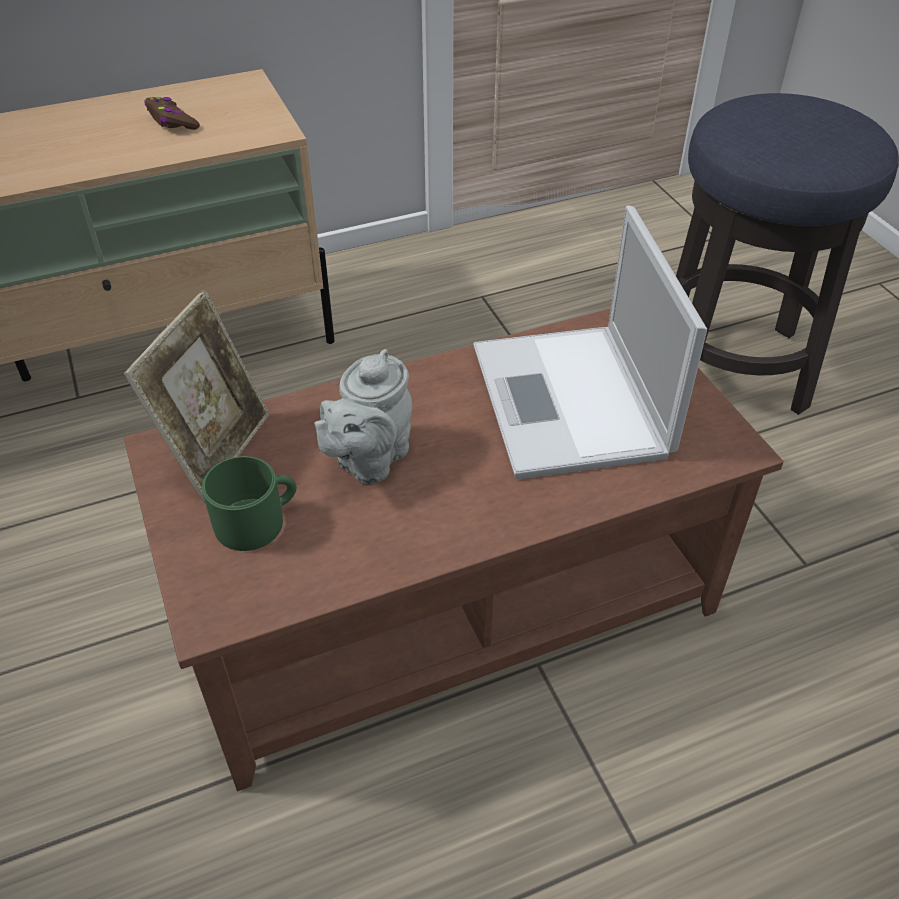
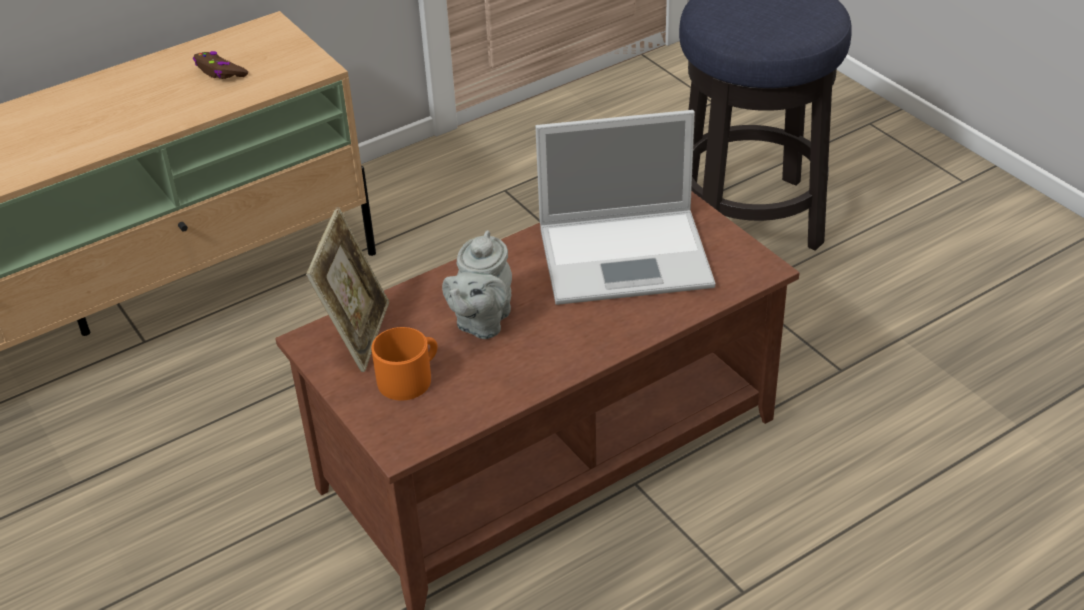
camera: 10 degrees left, 5 degrees down
green mug [202,456,296,551] -> orange mug [371,327,438,400]
laptop [473,206,707,479] -> laptop turned 75 degrees counterclockwise [535,110,716,305]

